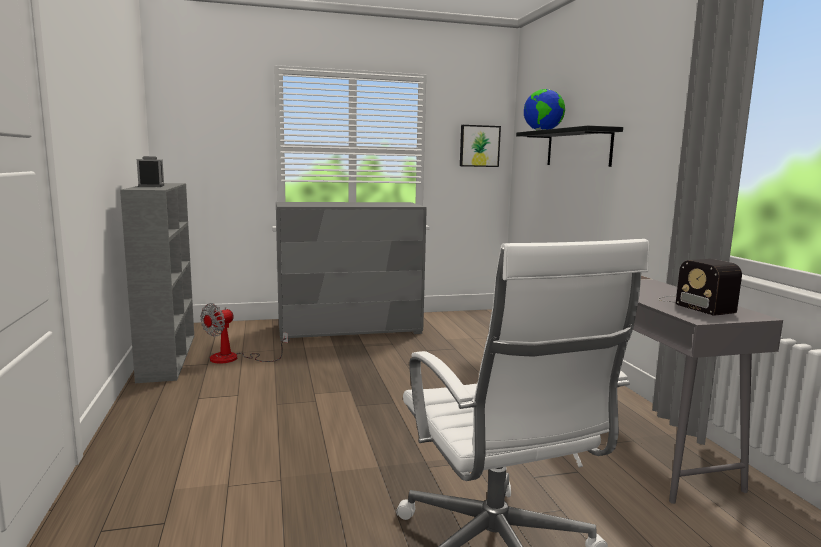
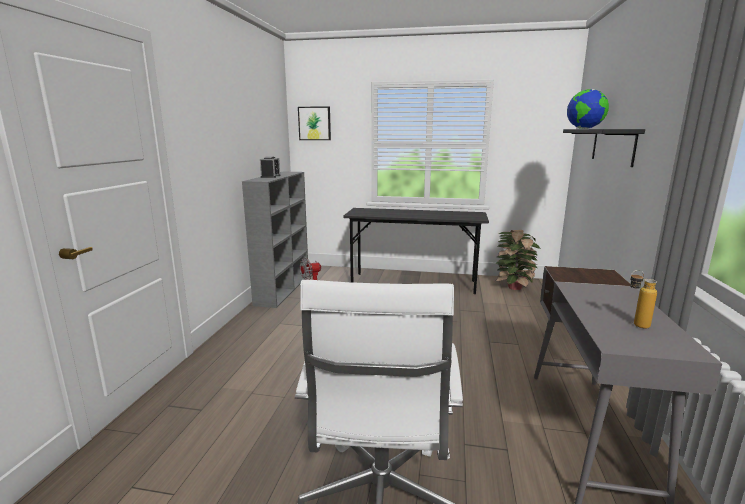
camera: 25 degrees right, 5 degrees up
grey dresser [276,202,427,341] -> grey desk [343,208,489,294]
picture [460,125,501,167] -> picture moved to [298,106,331,140]
radio [658,259,742,316] -> bottle [630,270,657,328]
none -> potted plant [495,230,540,290]

